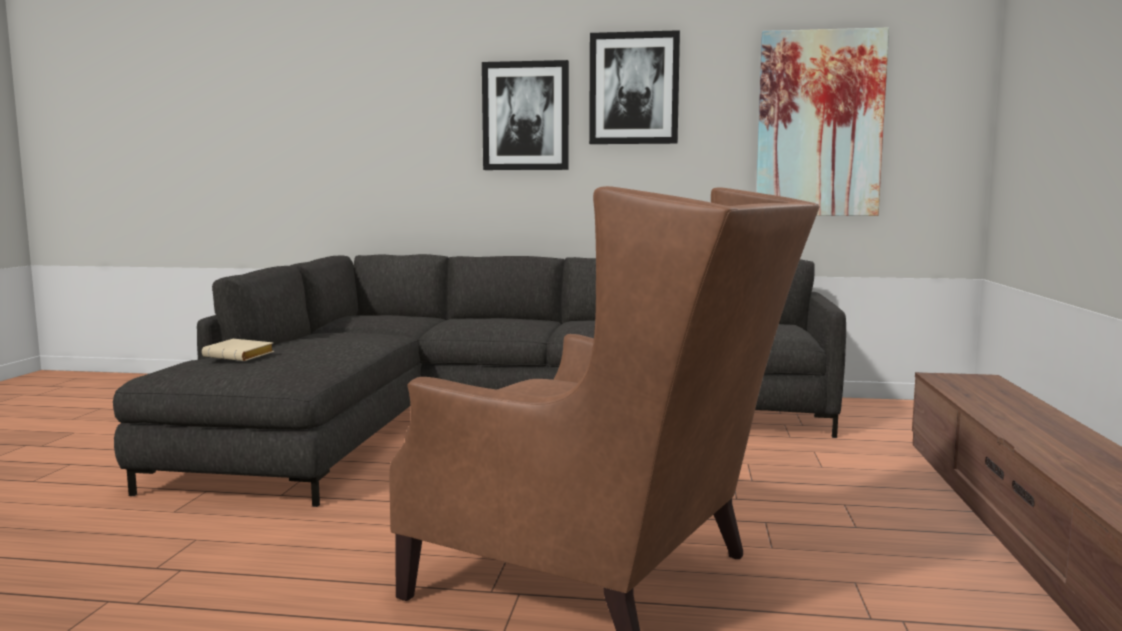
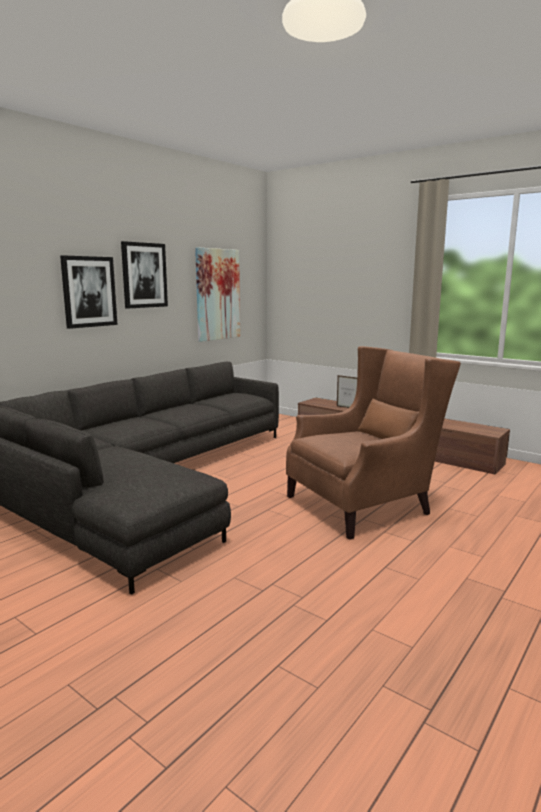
camera: 60 degrees left, 5 degrees up
beige book [202,339,274,361] -> none
none -> picture frame [337,375,357,408]

